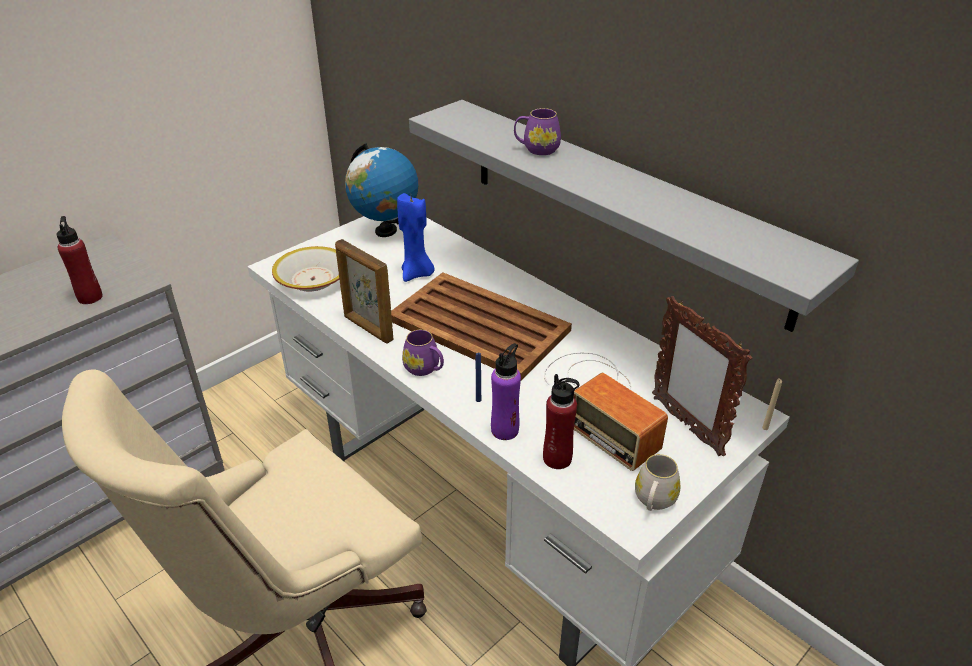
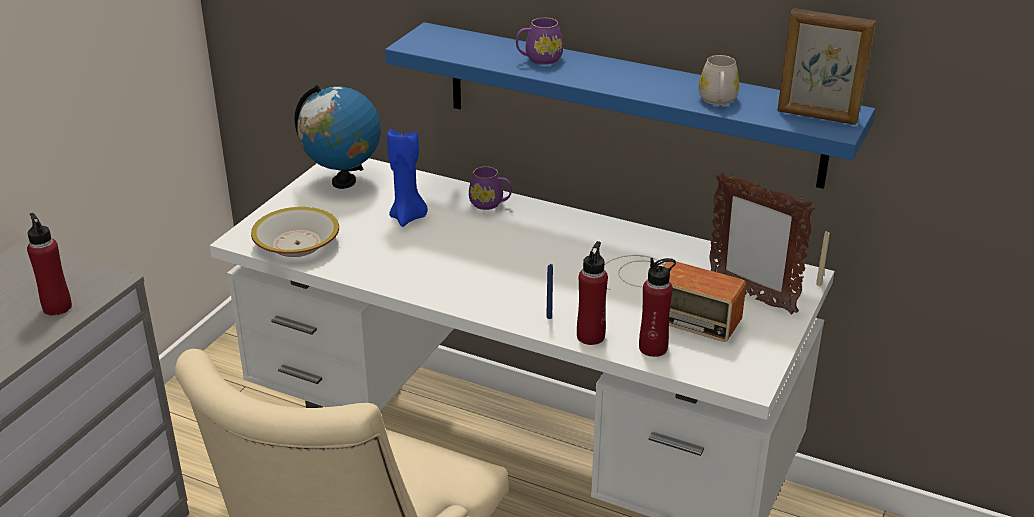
camera: 20 degrees left, 5 degrees down
picture frame [335,239,394,344] -> picture frame moved to [777,8,875,125]
brown tray [391,272,572,380] -> none
purple mug [402,330,444,376] -> purple mug moved to [469,166,512,210]
grey shelf [409,100,859,332] -> blue shelf [385,22,875,189]
purple bottle [491,343,521,440] -> red bottle [577,241,608,345]
white mug [635,454,680,511] -> white mug moved to [699,55,739,105]

